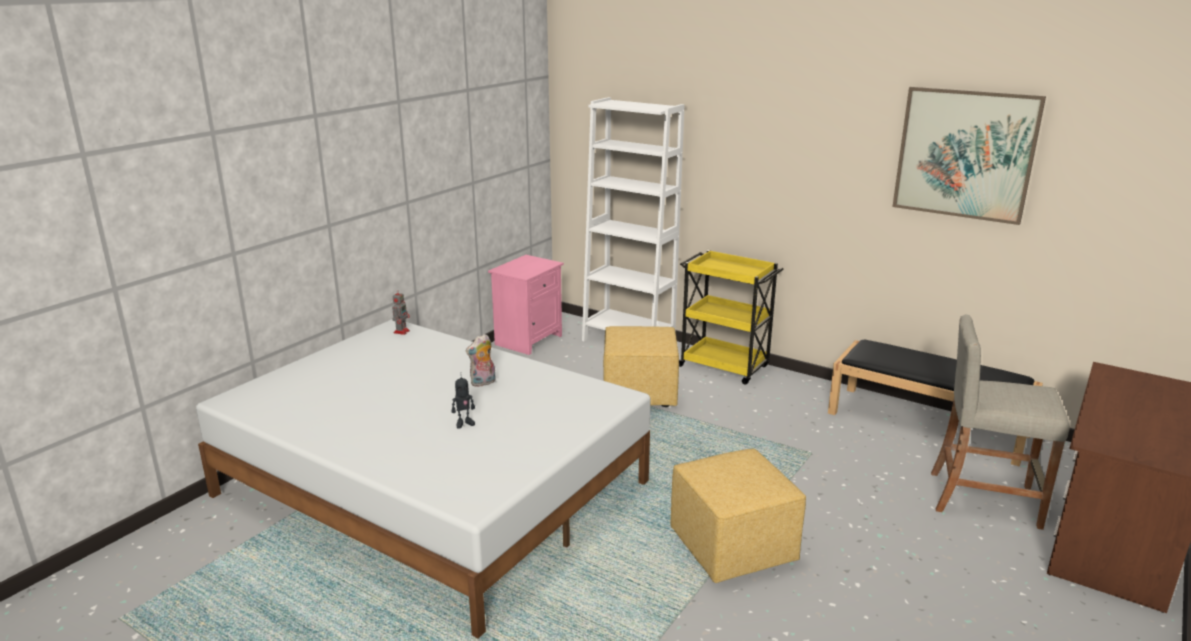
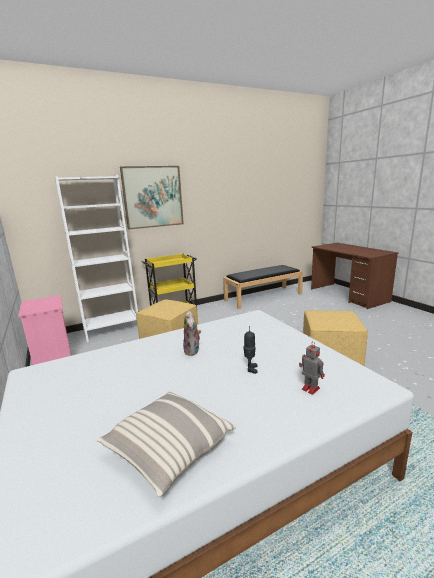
camera: 60 degrees left, 5 degrees down
toy robot [392,289,410,335] -> toy robot moved to [299,341,325,395]
picture [892,87,1046,225] -> picture moved to [120,166,184,230]
beige stool [931,314,1070,530] -> none
none -> pillow [97,392,236,497]

